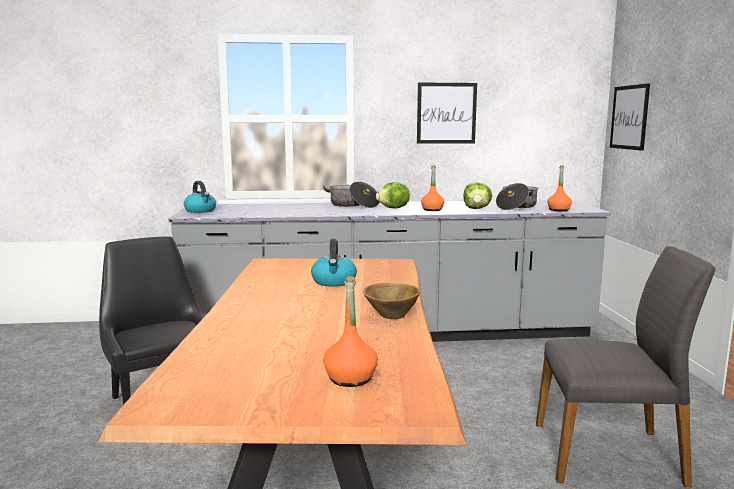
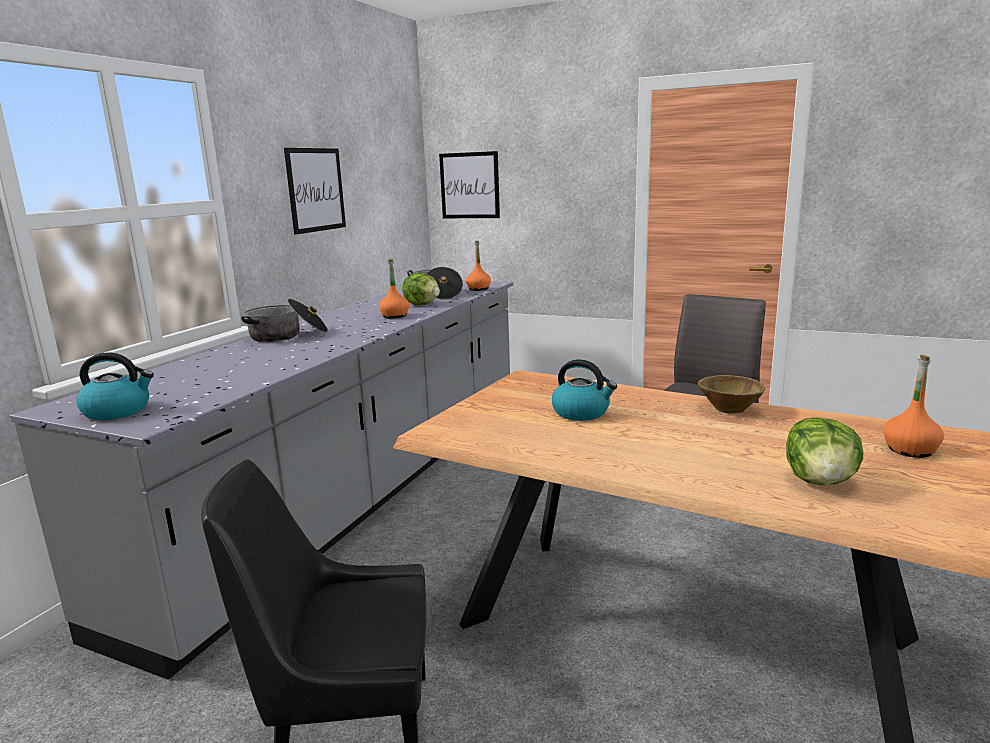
camera: 60 degrees left, 5 degrees up
lettuce [376,182,410,209] -> lettuce moved to [786,417,863,485]

